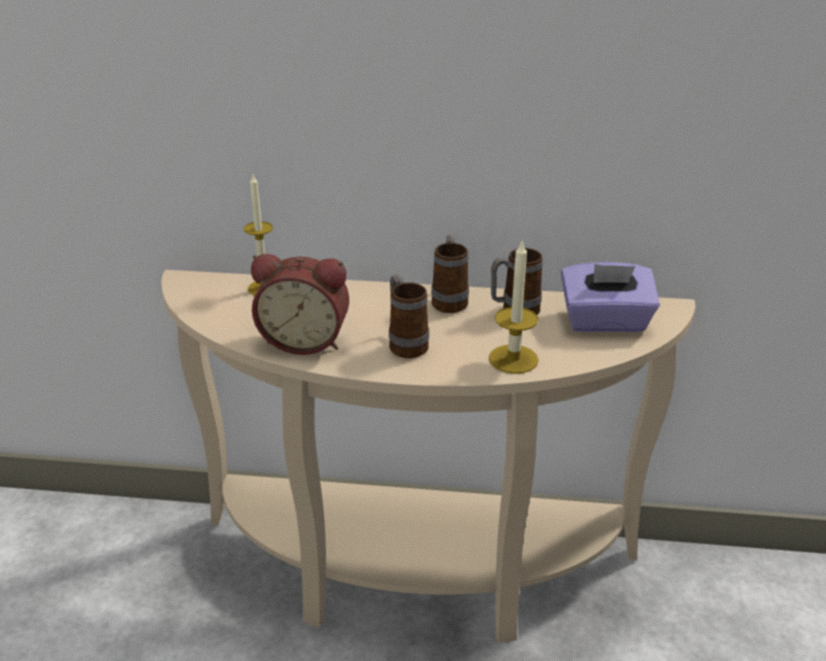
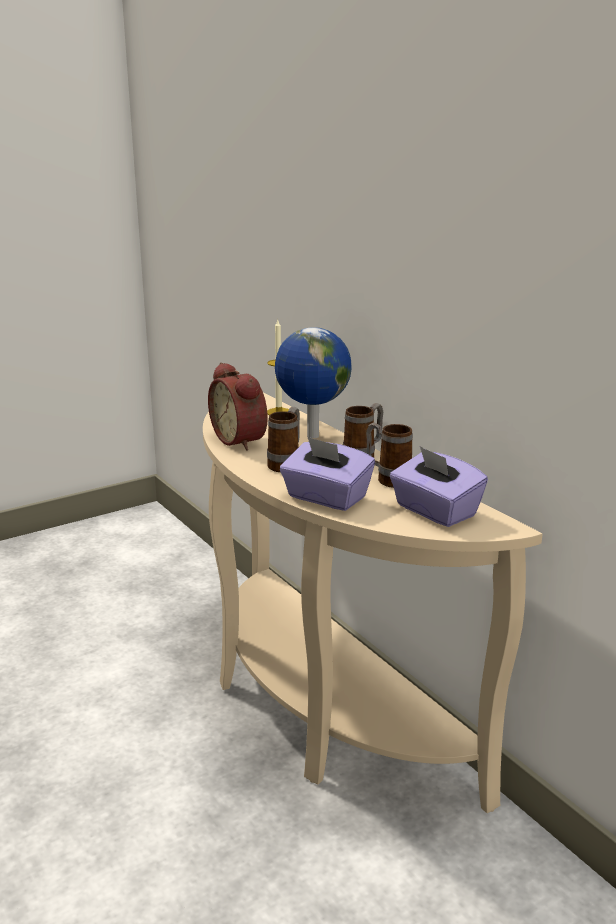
camera: 50 degrees right, 10 degrees down
candle [489,239,539,374] -> purple tissue box [280,436,375,511]
none -> globe [275,327,351,438]

